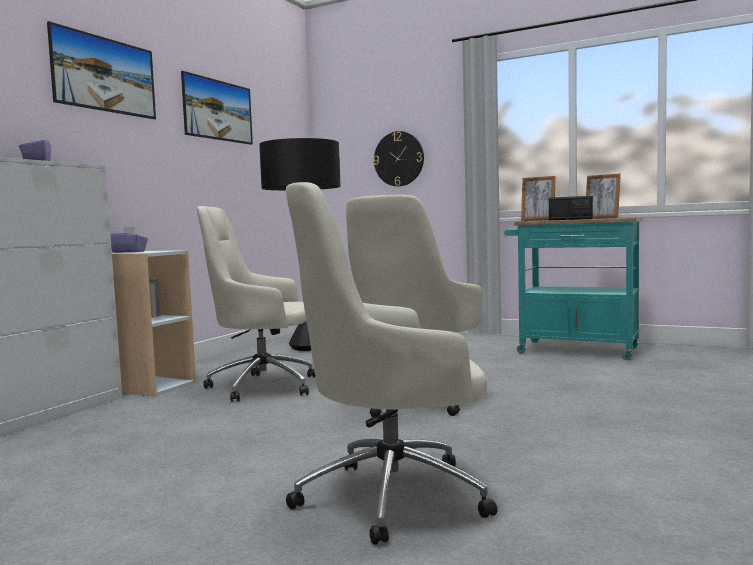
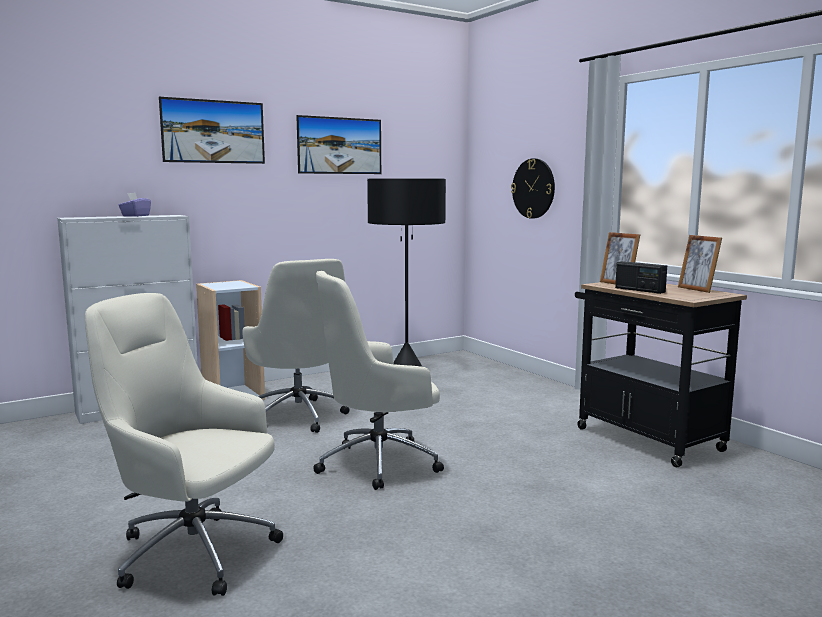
camera: 30 degrees right, 5 degrees up
purple tissue box [111,226,148,253] -> none
beige office chair [197,206,315,402] -> beige office chair turned 150 degrees counterclockwise [242,259,349,433]
turquoise cart [504,217,643,360] -> black cart [575,282,747,467]

